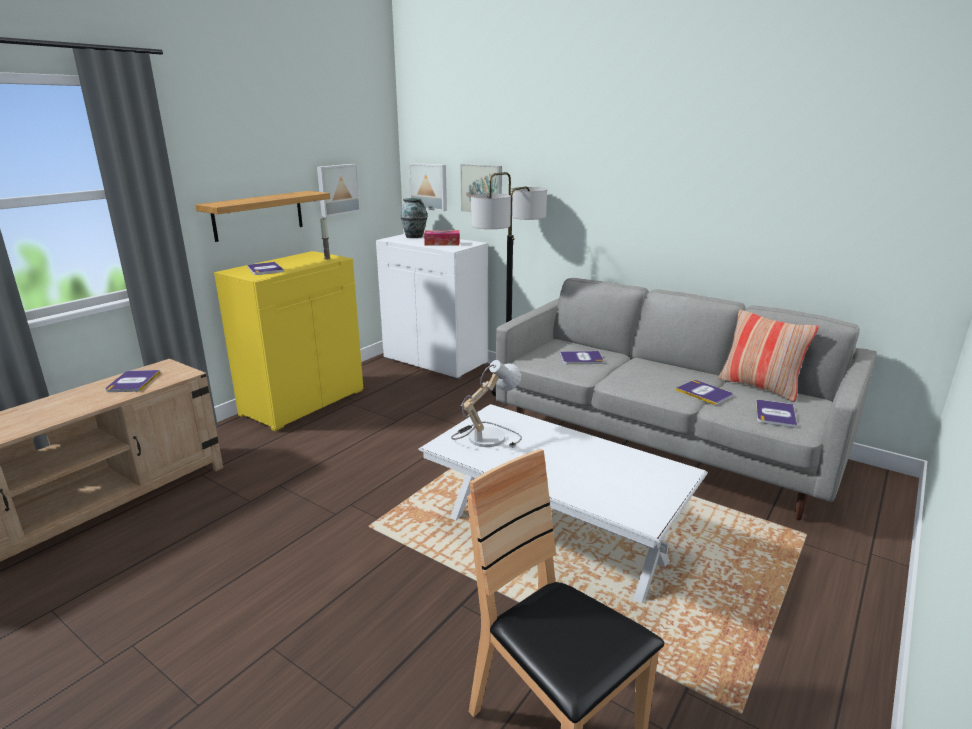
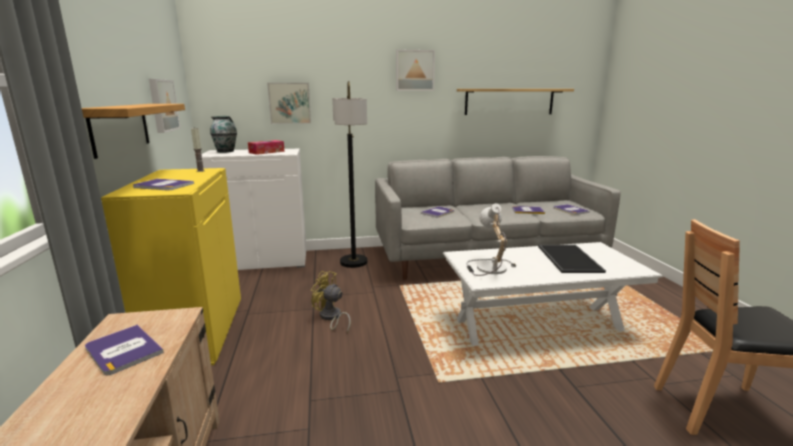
camera: 45 degrees left, 5 degrees down
picture [408,163,447,211] -> picture moved to [396,49,435,91]
pillow [718,310,819,402] -> none
none -> yellow fan [311,271,351,333]
none -> shelf [457,89,574,115]
none -> tray [538,245,606,273]

